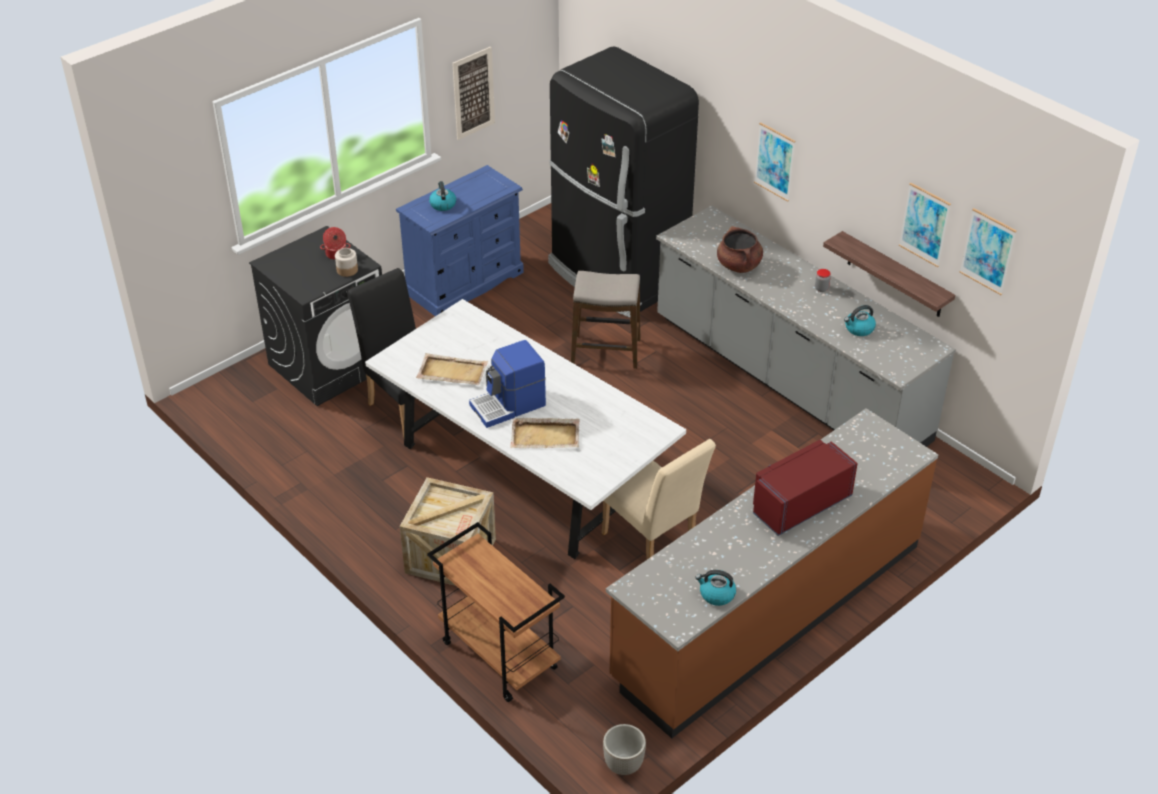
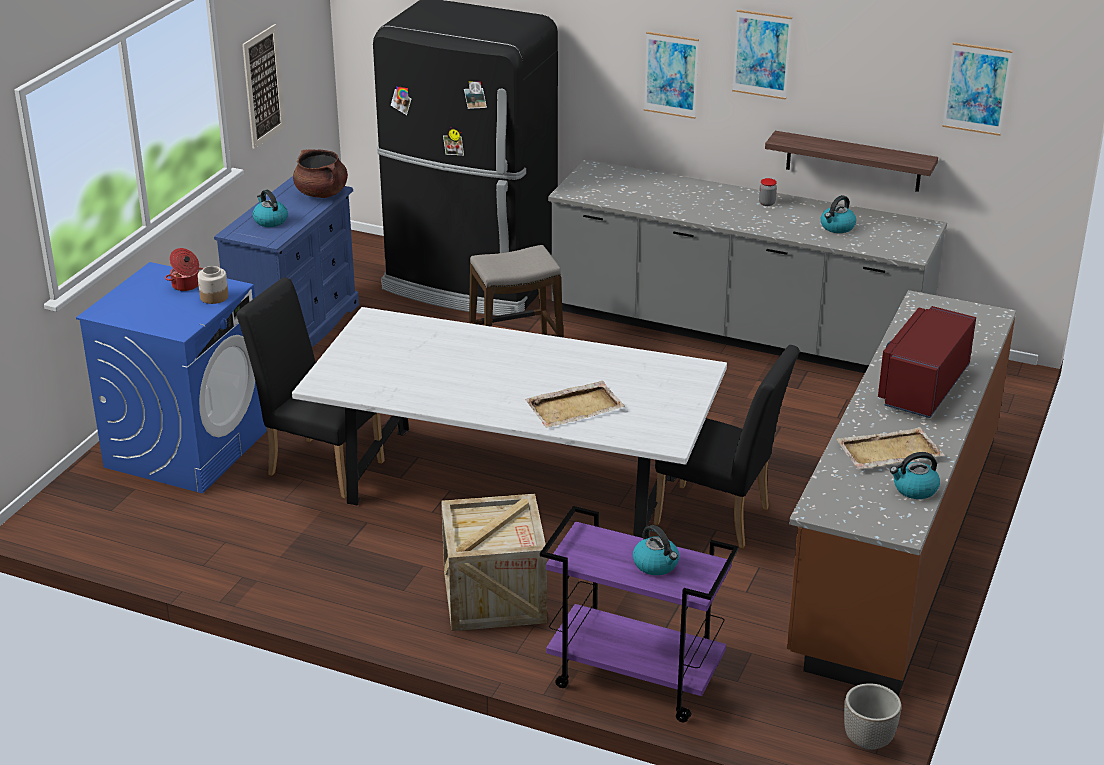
camera: 25 degrees left, 10 degrees down
black washing machine [249,226,382,406] -> blue washing machine [76,262,267,493]
beige tray [416,353,488,385] -> beige tray moved to [836,427,944,469]
brown cart [427,522,565,702] -> purple cart [540,506,739,722]
coffee machine [469,340,546,428] -> none
beige chair [602,439,716,559] -> black chair [654,345,800,548]
brown cooking pot [717,226,763,273] -> brown cooking pot moved to [293,149,348,198]
picture [899,182,951,267] -> picture moved to [732,9,792,100]
none -> kettle [633,525,679,575]

